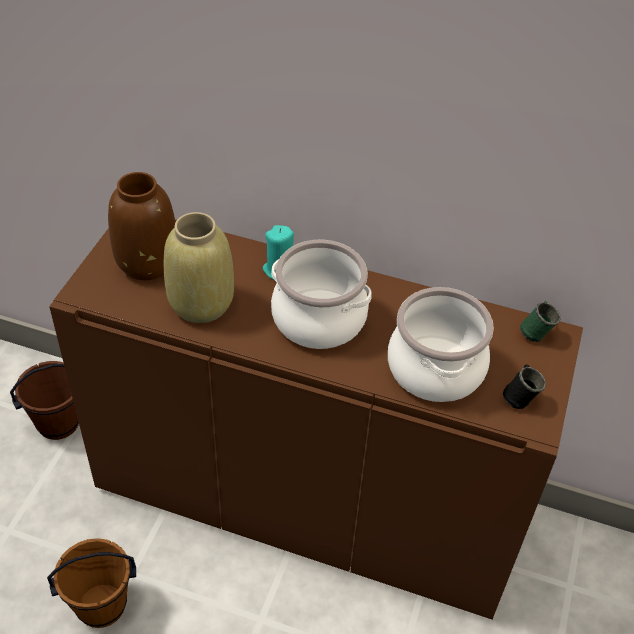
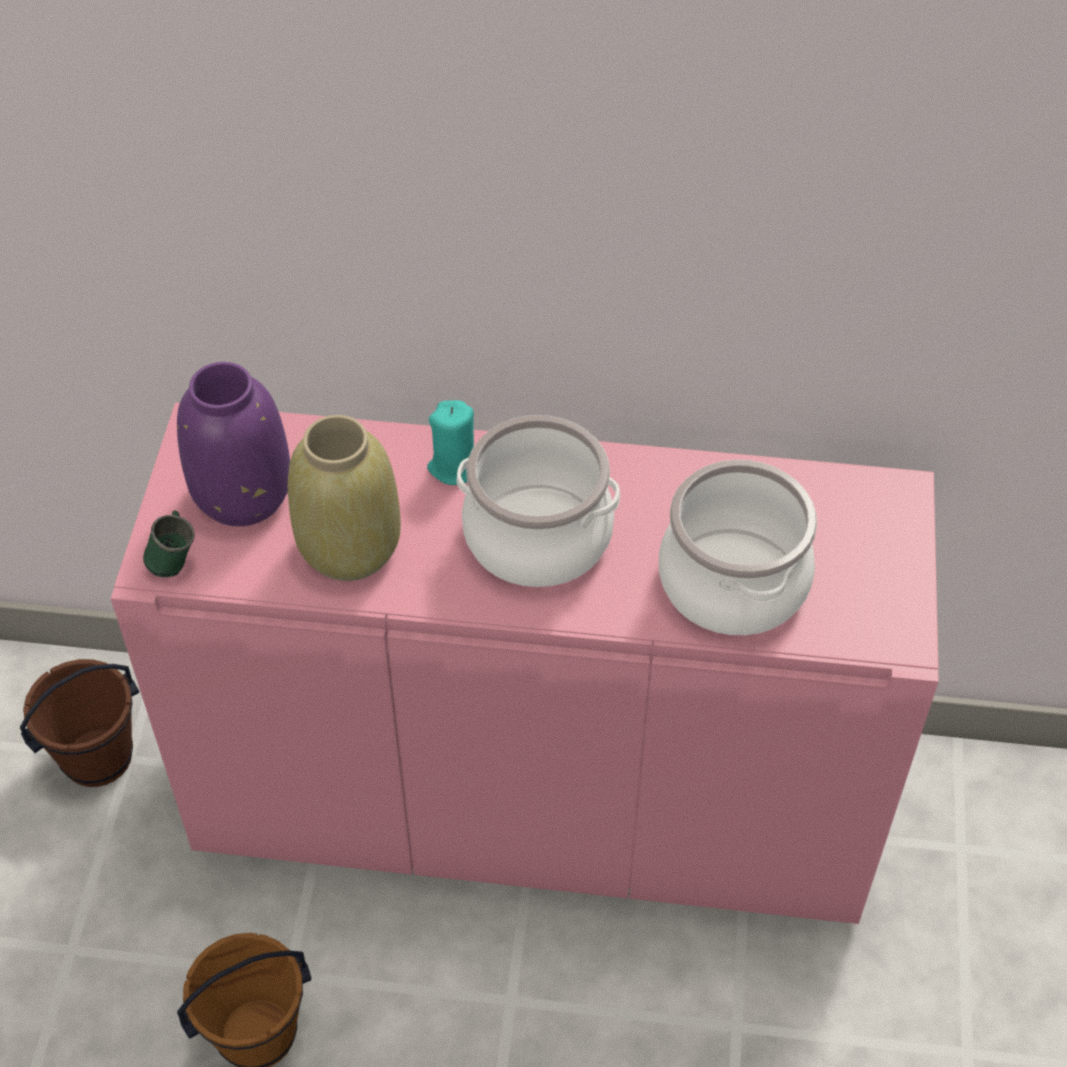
camera: 10 degrees left, 5 degrees up
brown cabinet [49,219,583,619] -> pink cabinet [111,402,939,924]
brown vase [108,172,176,280] -> purple vase [177,362,290,526]
black mug [503,364,546,409] -> none
green mug [520,301,561,342] -> green mug moved to [143,510,195,577]

